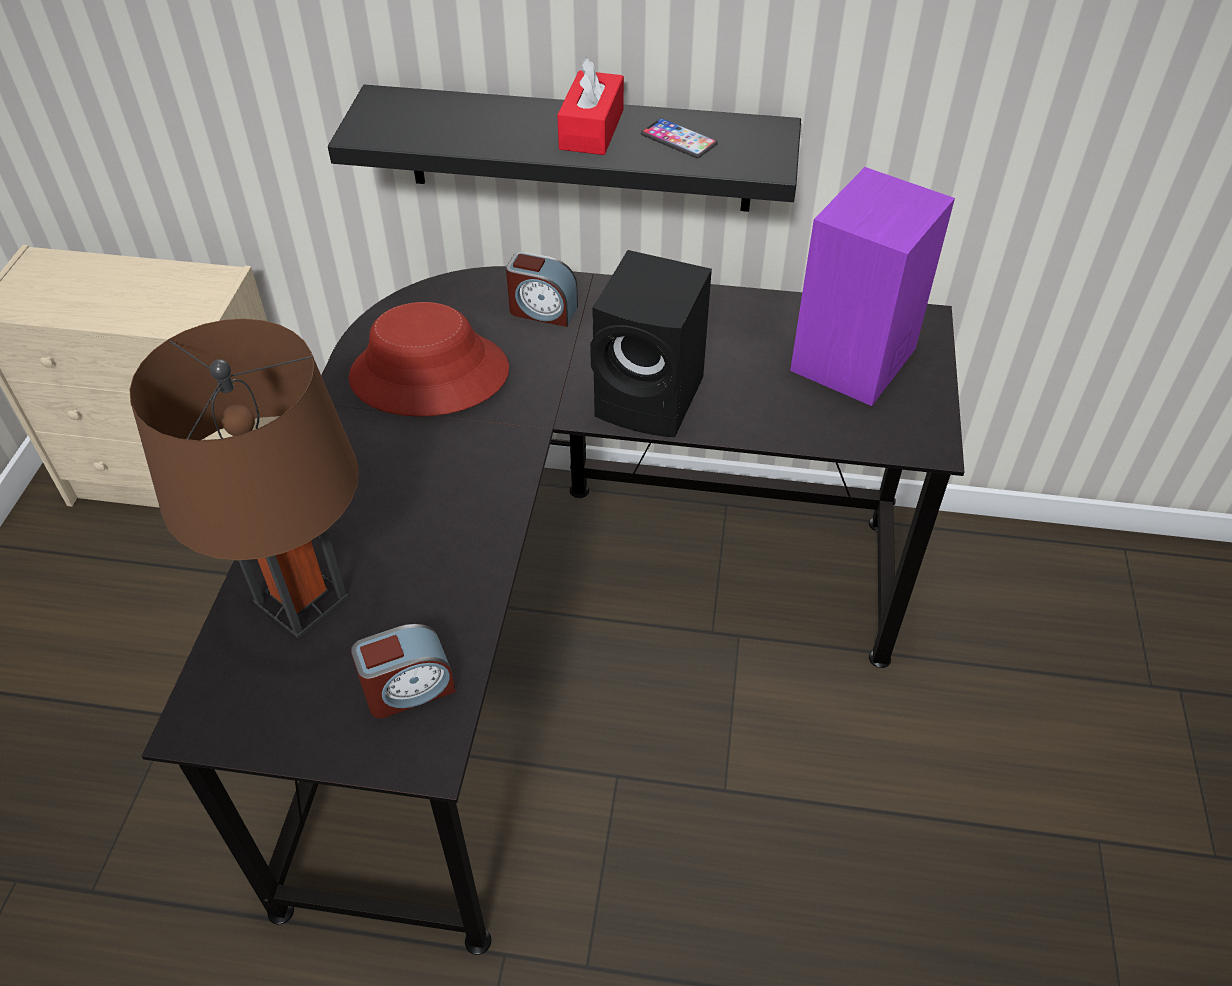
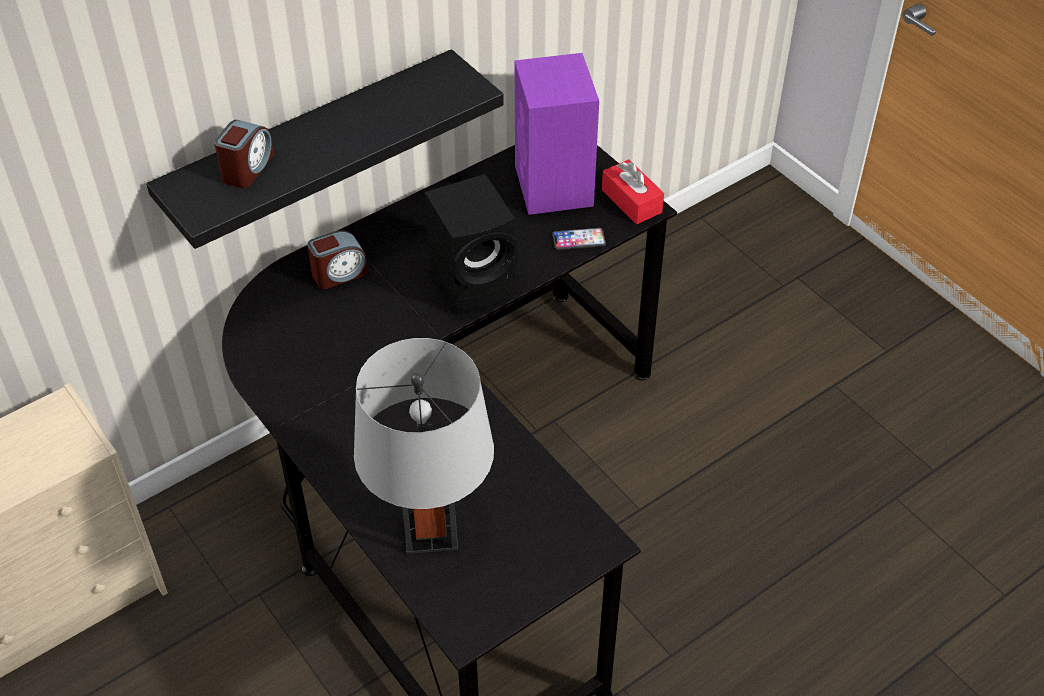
camera: 45 degrees left, 0 degrees up
brown table lamp [130,319,359,638] -> grey table lamp [354,338,494,554]
red hat [349,302,509,417] -> none
alarm clock [351,624,456,718] -> alarm clock moved to [214,120,274,188]
red tissue box [557,57,624,155] -> red tissue box moved to [602,159,664,224]
phone [641,118,718,158] -> phone moved to [552,228,606,250]

